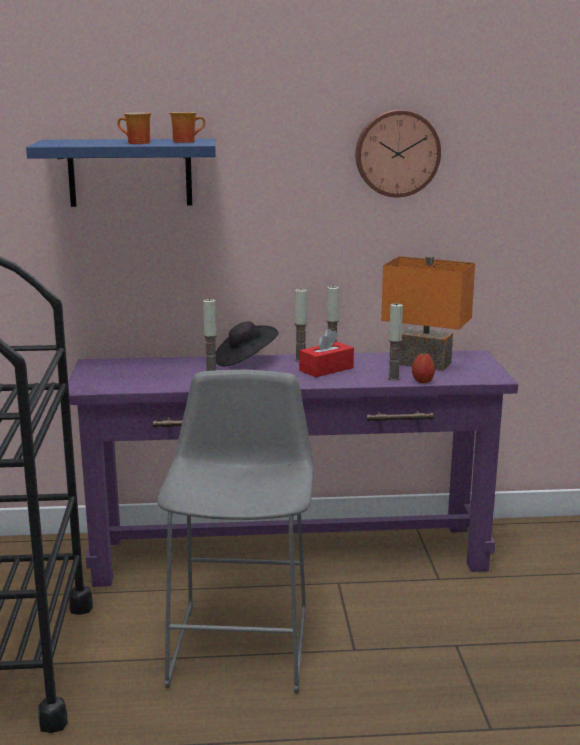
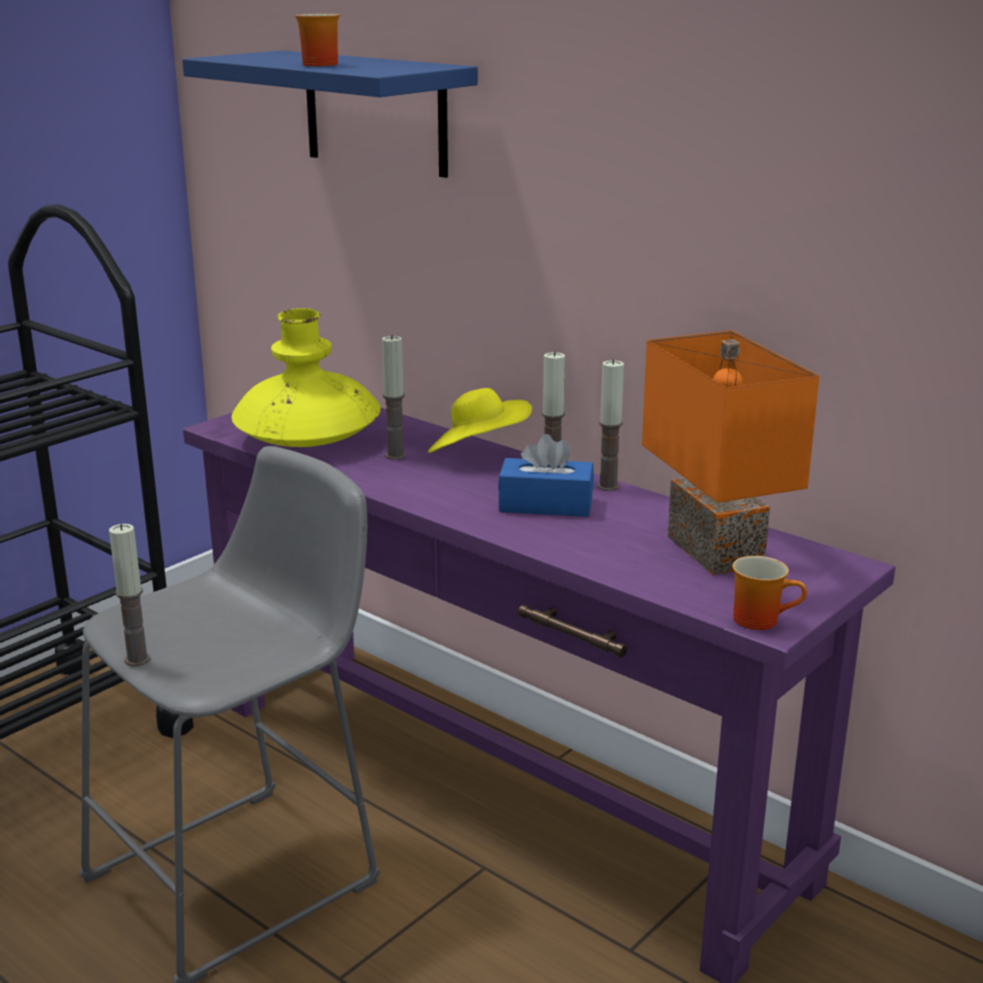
camera: 45 degrees right, 5 degrees up
mug [170,112,205,143] -> mug moved to [732,556,807,630]
black hat [215,322,279,366] -> yellow hat [428,388,532,453]
red tissue box [299,329,354,377] -> blue tissue box [498,434,594,517]
wall clock [355,110,441,197] -> none
candle [387,303,403,380] -> candle moved to [109,524,151,666]
apple [412,353,435,383] -> none
none -> yellow vase [232,308,381,447]

